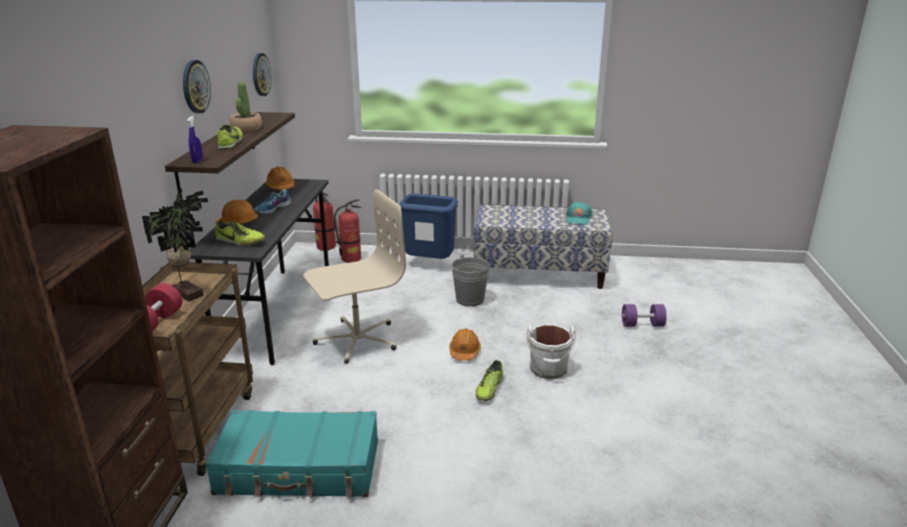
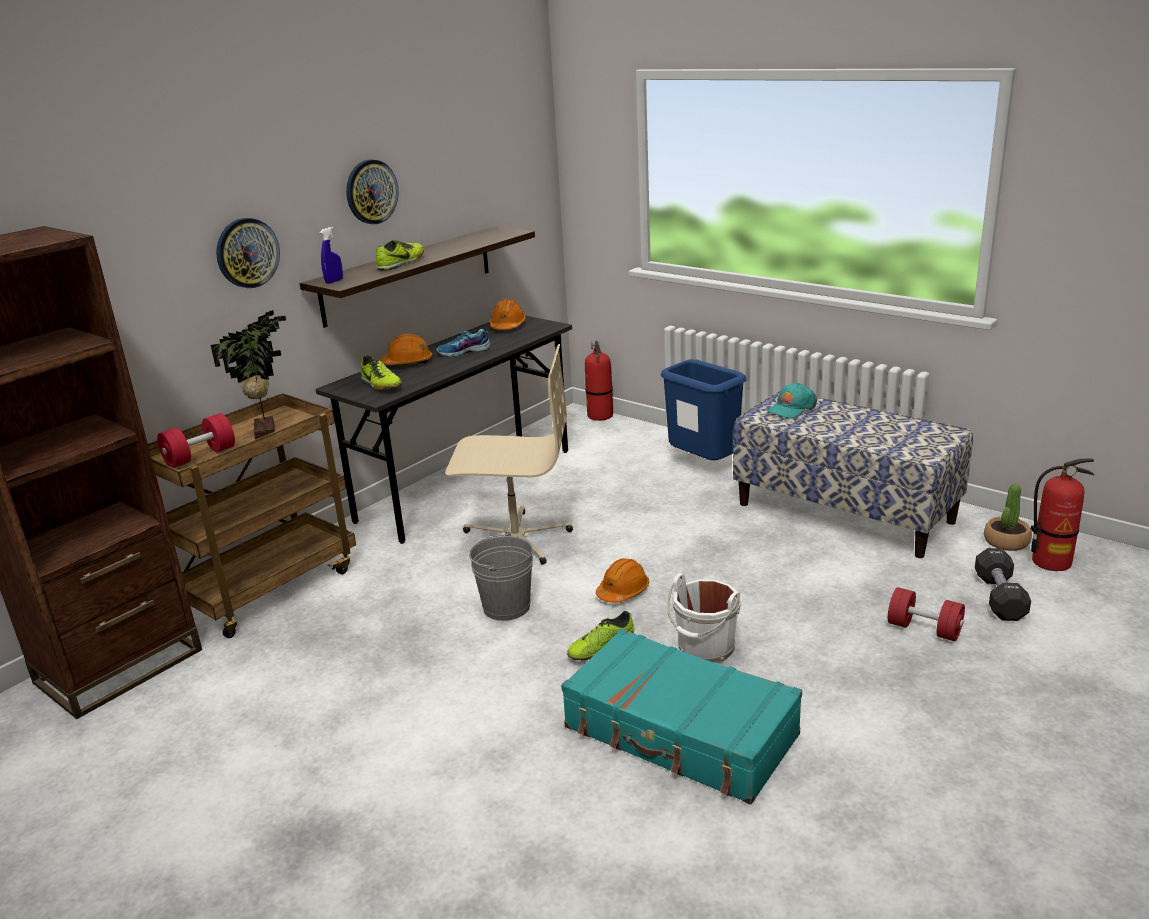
camera: 35 degrees right, 0 degrees up
turquoise suitcase [205,410,378,497] -> turquoise suitcase moved to [561,628,802,805]
potted plant [230,81,262,132] -> potted plant moved to [984,483,1032,551]
wall clock [253,53,271,96] -> wall clock moved to [216,218,280,288]
fire extinguisher [334,199,361,263] -> fire extinguisher moved to [1031,459,1094,571]
grey bucket [451,255,489,307] -> grey bucket moved to [469,531,533,621]
turquoise cap [566,202,592,225] -> turquoise cap moved to [767,383,817,418]
purple dumbbell [622,304,667,327] -> red dumbbell [888,587,965,641]
none -> black dumbbell [975,548,1031,621]

